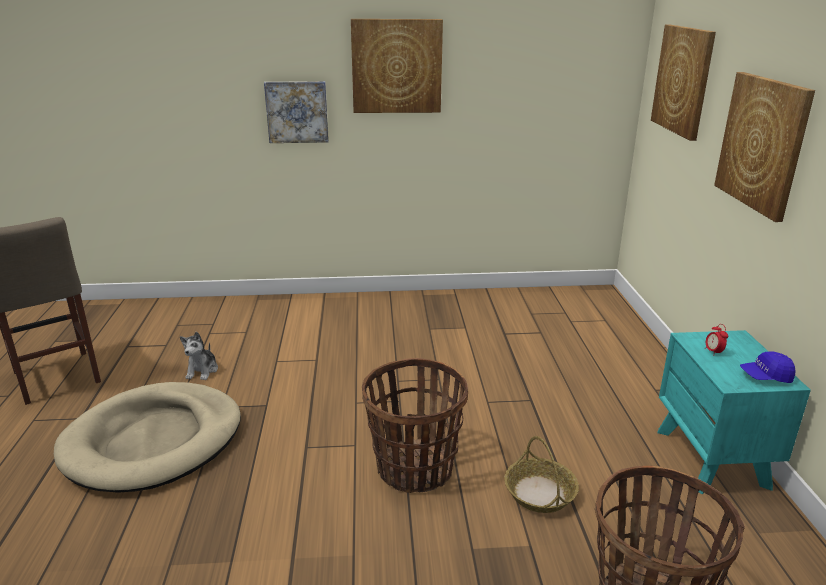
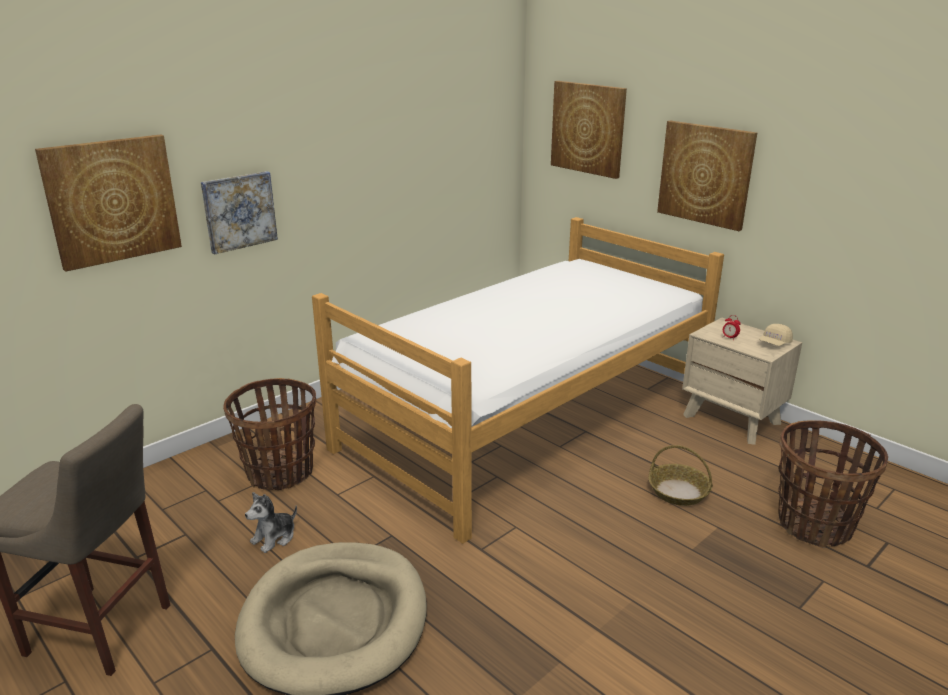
camera: 40 degrees left, 0 degrees up
plush toy [180,332,218,380] -> plush toy turned 75 degrees clockwise [245,492,297,553]
picture [351,19,443,113] -> picture moved to [35,134,182,272]
basket [362,358,468,493] -> basket moved to [223,378,316,490]
turquoise nightstand [657,330,811,494] -> beige nightstand [682,318,802,445]
blue cap [740,351,795,383] -> beige cap [759,324,793,346]
none -> bed [312,217,724,544]

